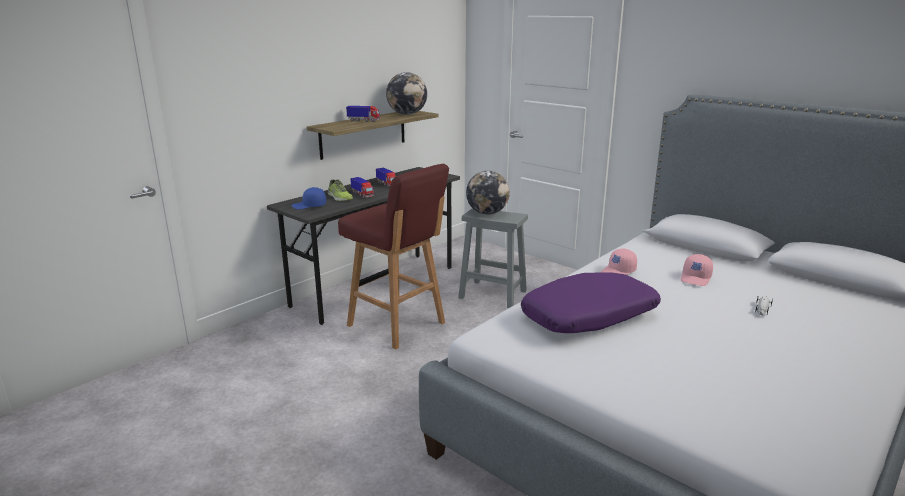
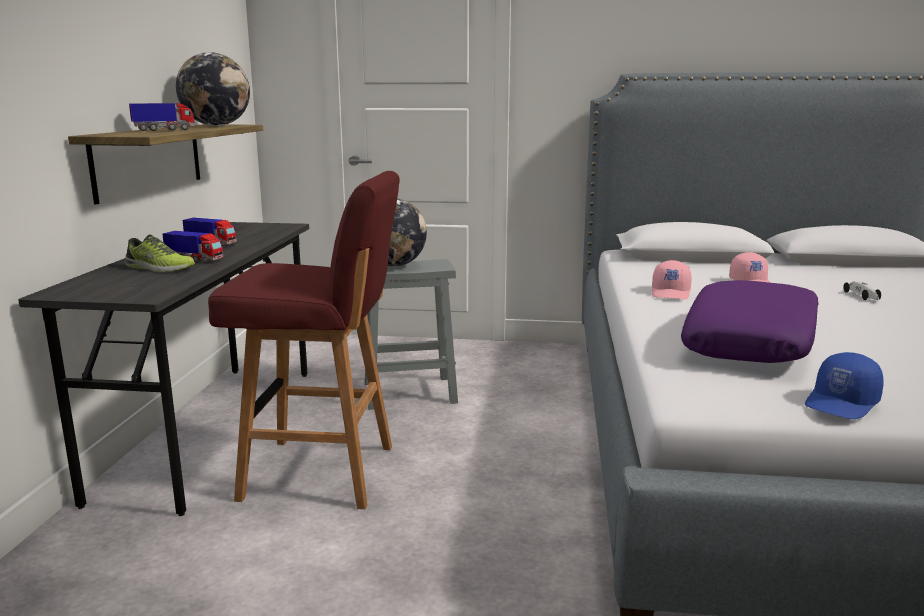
camera: 35 degrees left, 5 degrees down
blue cap [292,187,326,210] -> blue cap moved to [805,352,884,420]

